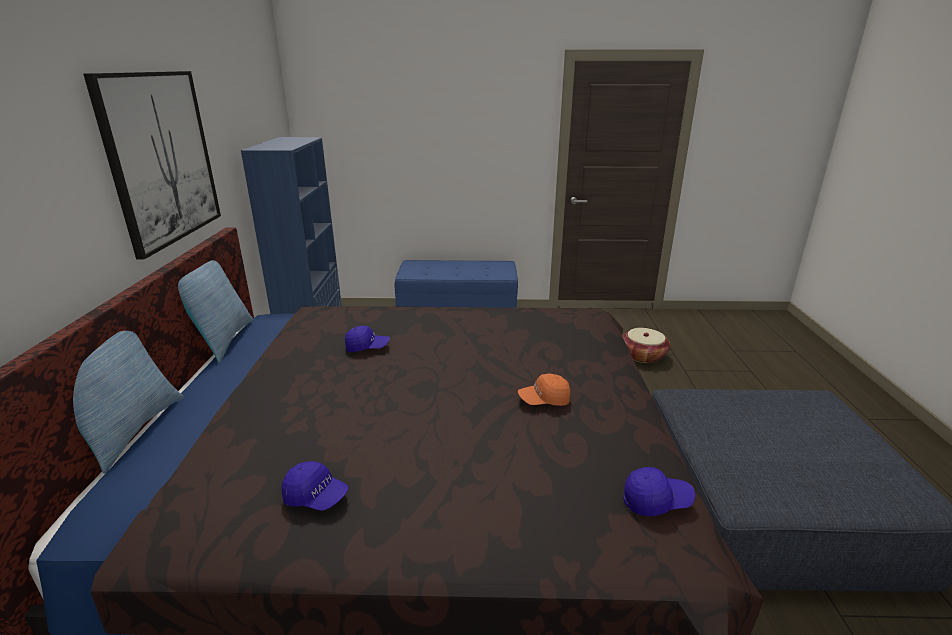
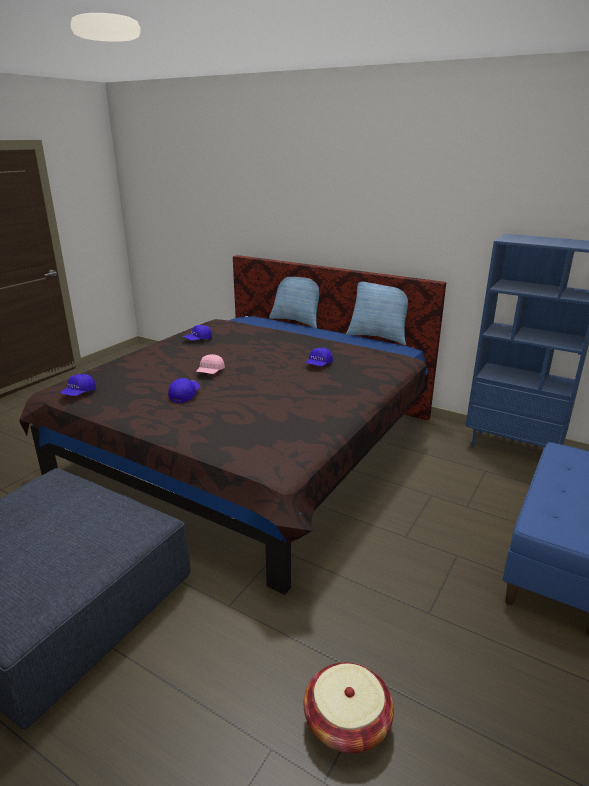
camera: 120 degrees right, 0 degrees up
picture [83,71,221,259] -> none
orange cap [518,374,570,406] -> blue cap [168,378,200,403]
none -> pink cap [196,354,225,374]

